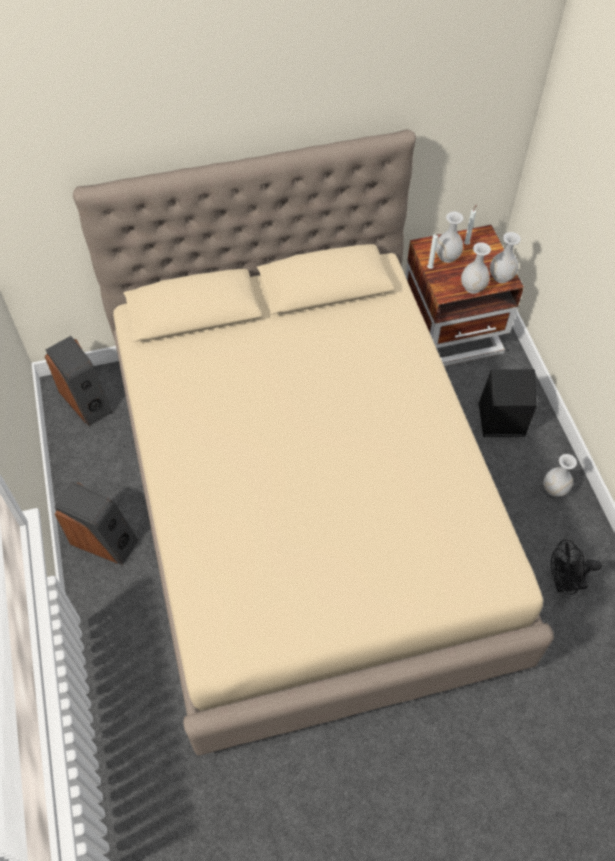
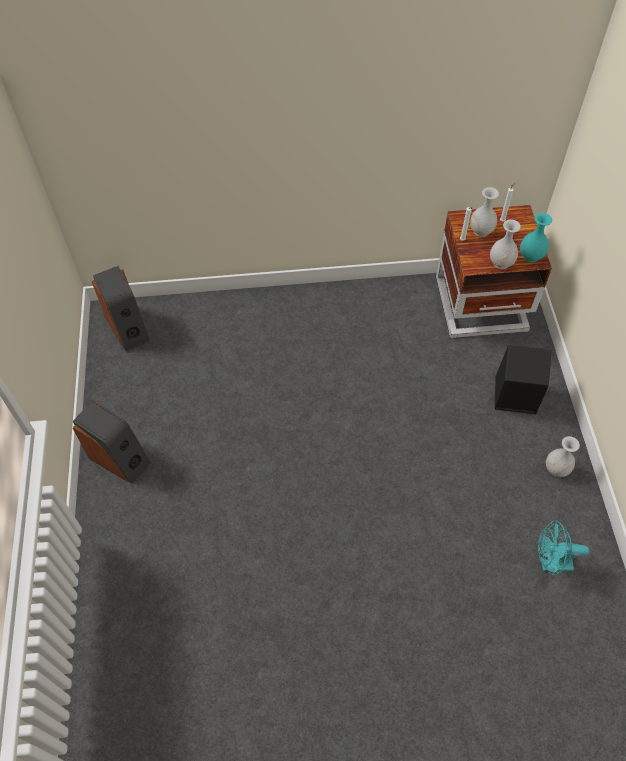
camera: 10 degrees right, 0 degrees up
beige bed [73,129,554,756] -> none
white vase [490,232,521,283] -> turquoise vase [520,213,552,262]
black fan [551,539,602,595] -> turquoise fan [538,520,589,576]

